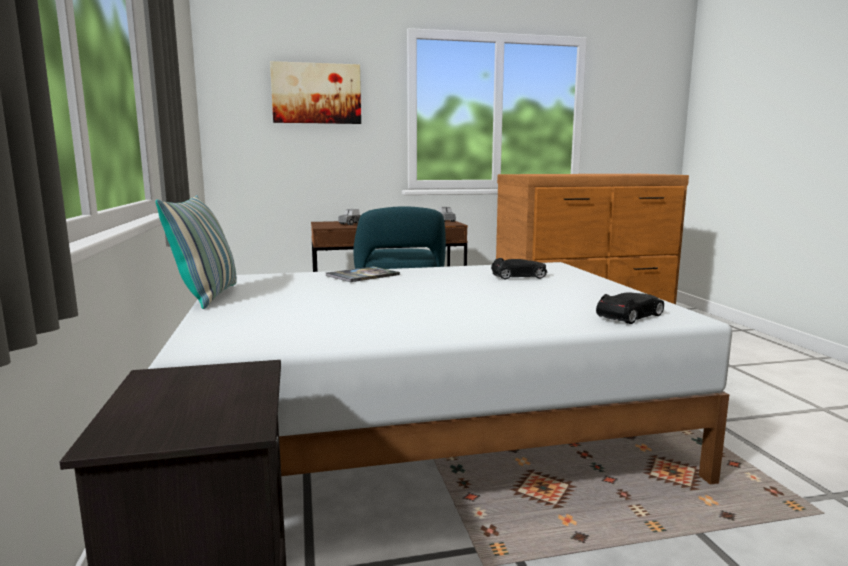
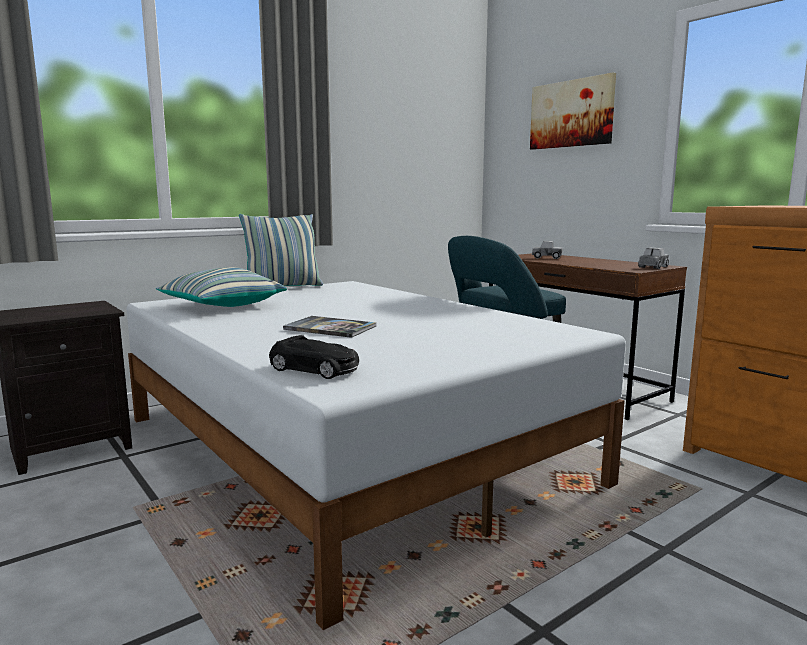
camera: 65 degrees right, 0 degrees up
book [325,266,400,282] -> book moved to [283,316,376,338]
black toy car [491,258,547,279] -> none
none -> pillow [156,267,287,307]

